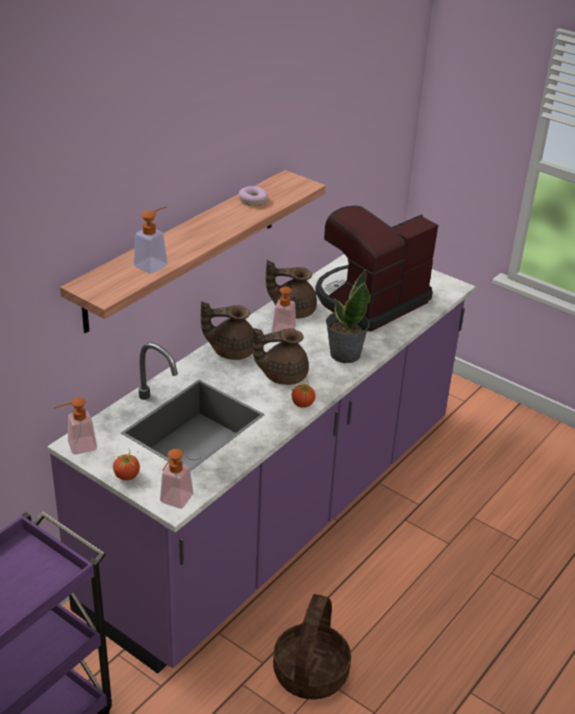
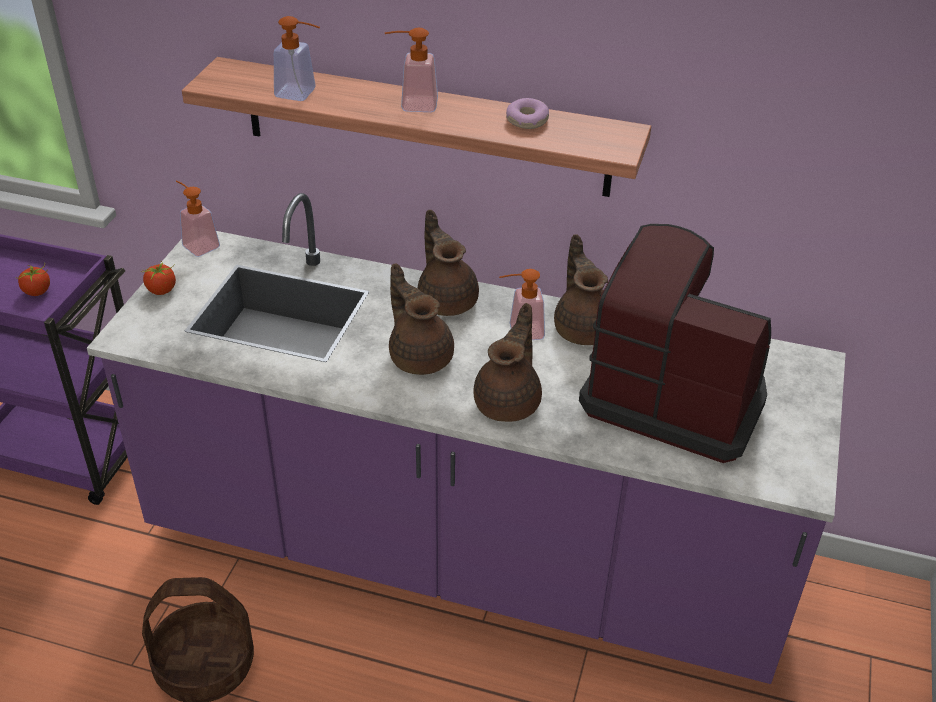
camera: 70 degrees right, 5 degrees up
soap dispenser [160,449,194,509] -> soap dispenser moved to [385,28,438,112]
tomato [292,380,315,408] -> tomato moved to [15,265,50,296]
potted plant [326,270,370,363] -> brown teapot [474,303,542,422]

